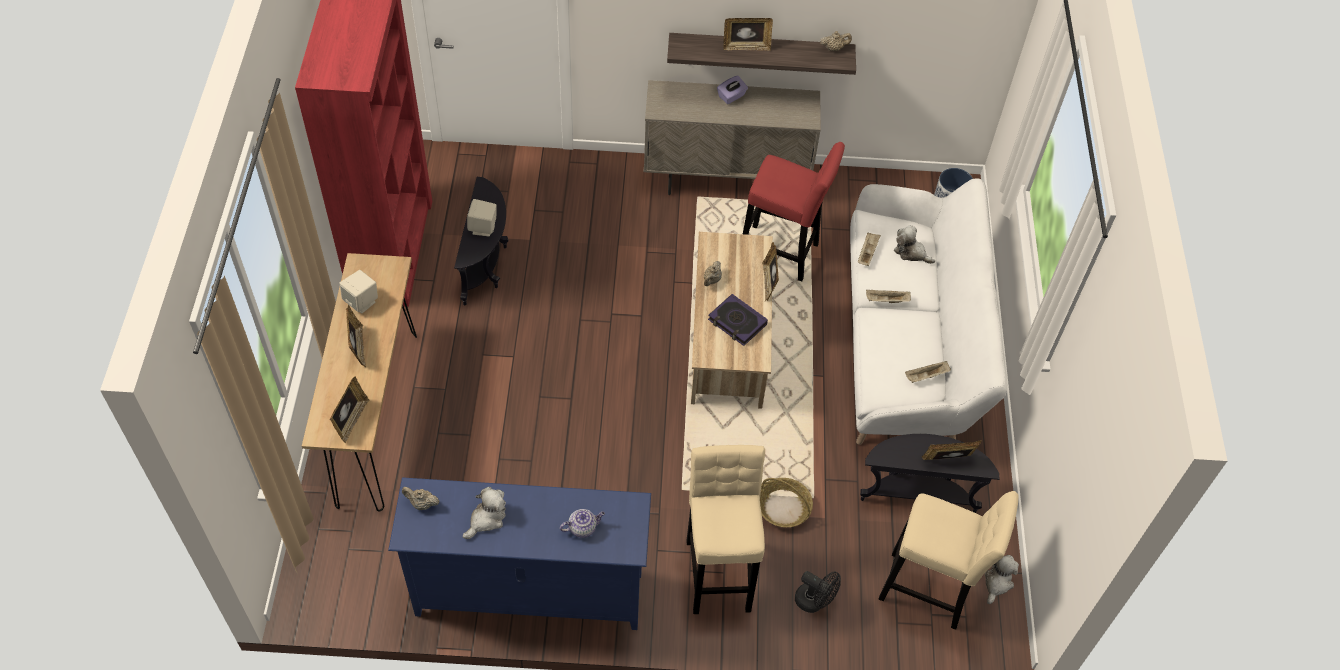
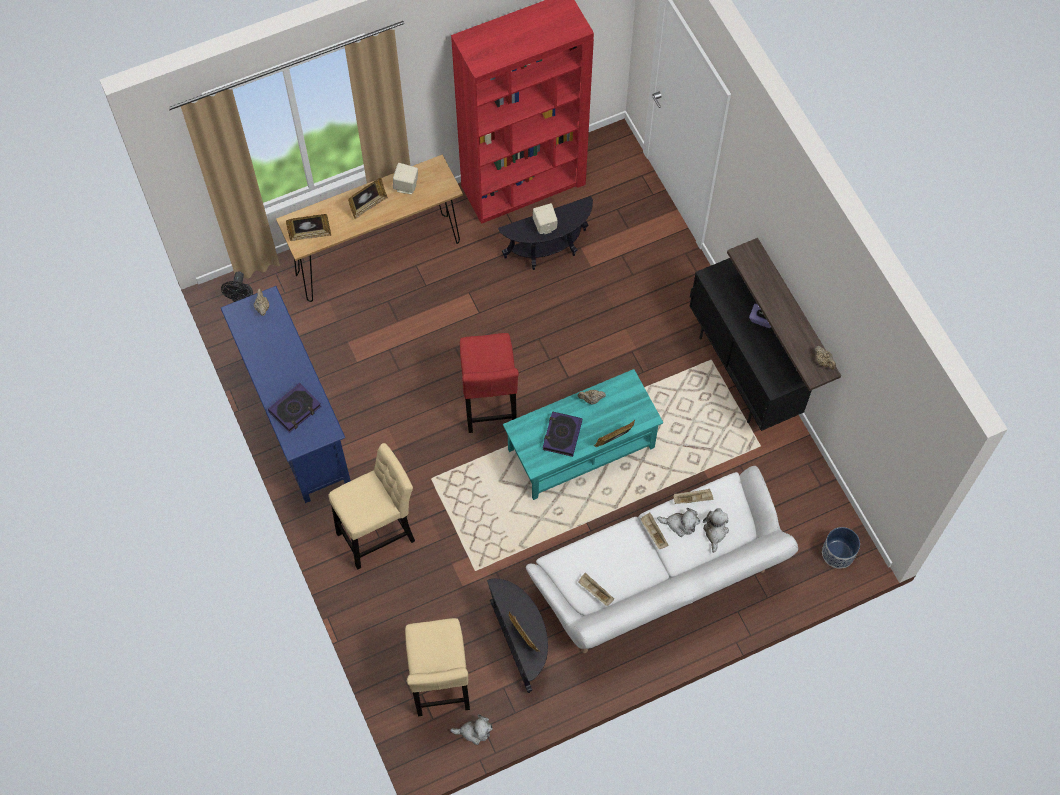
camera: 65 degrees right, 10 degrees up
plush toy [463,487,506,539] -> plush toy moved to [657,508,700,537]
teapot [560,509,605,538] -> book [268,383,321,433]
beige cabinet [644,80,821,195] -> black cabinet [689,258,812,431]
beige coffee table [691,232,773,409] -> turquoise coffee table [503,369,663,500]
picture frame [723,18,773,51] -> none
red stool [743,142,845,281] -> red stool moved to [460,333,519,433]
basket [760,478,813,528] -> none
black fan [795,571,841,613] -> black fan moved to [221,272,253,302]

